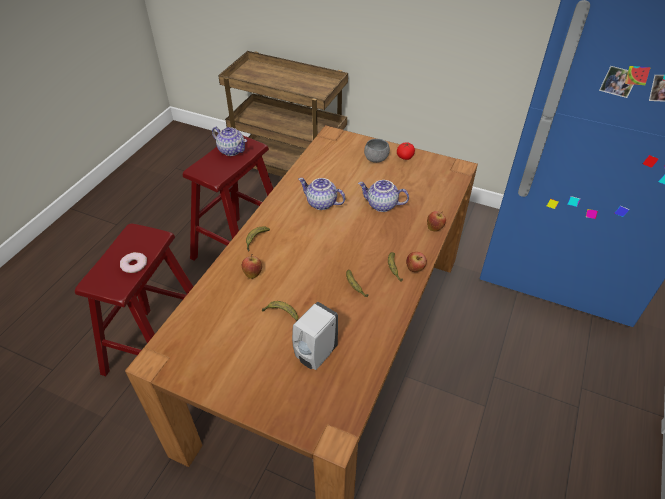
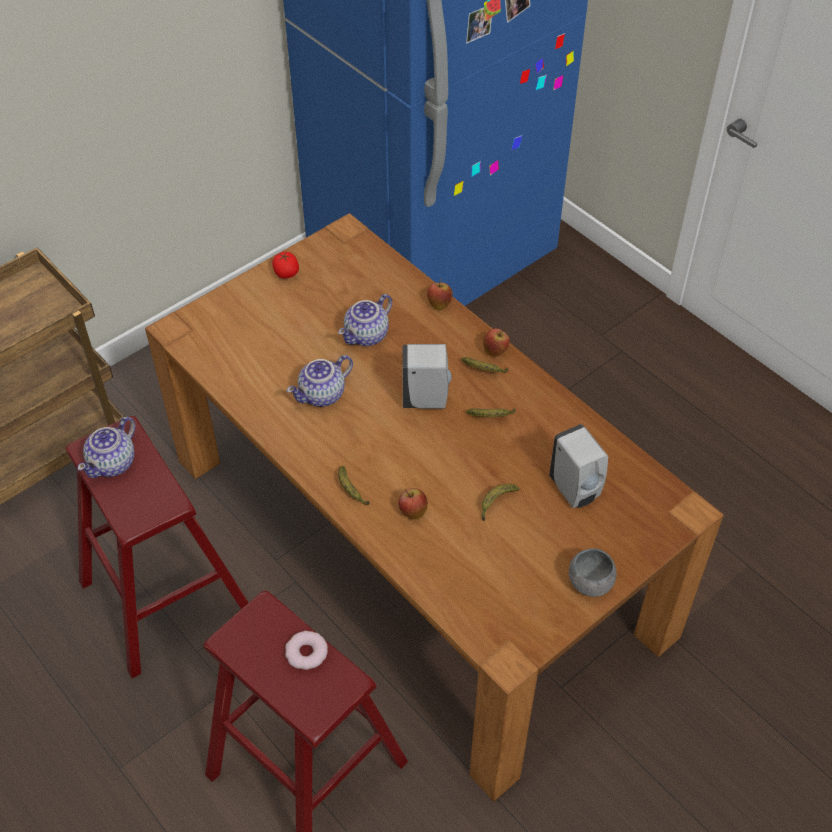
camera: 65 degrees left, 5 degrees up
teapot [212,127,247,156] -> teapot turned 150 degrees clockwise [77,417,136,478]
grey bowl [364,139,390,163] -> grey bowl moved to [569,548,617,597]
none -> white soap dispenser [402,344,452,409]

